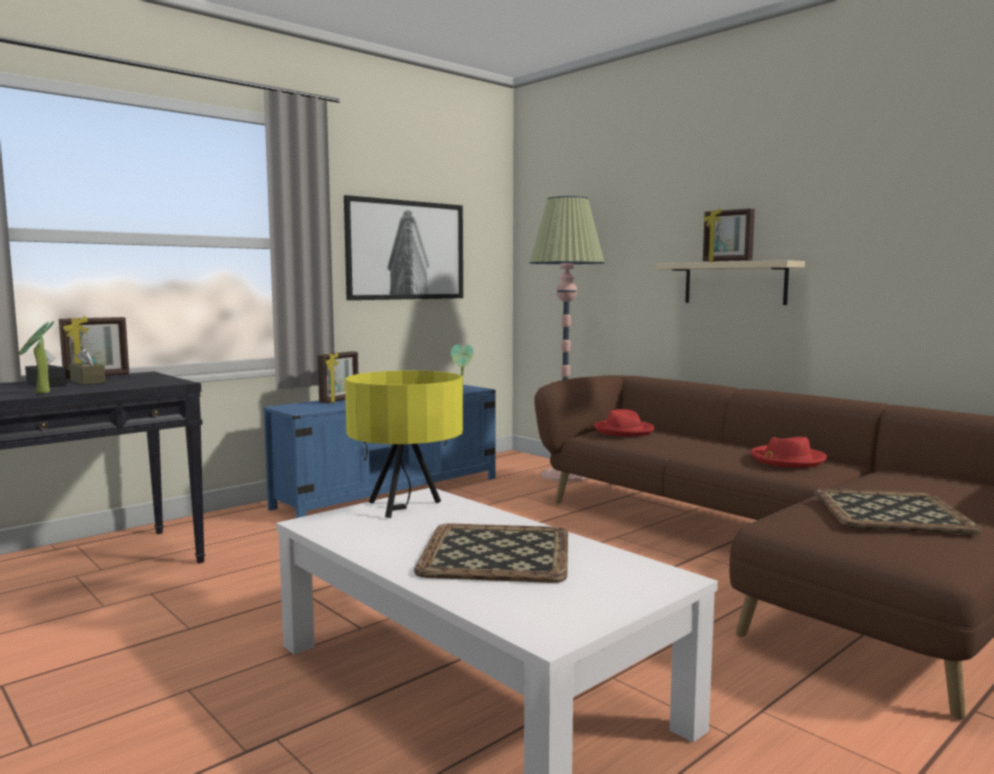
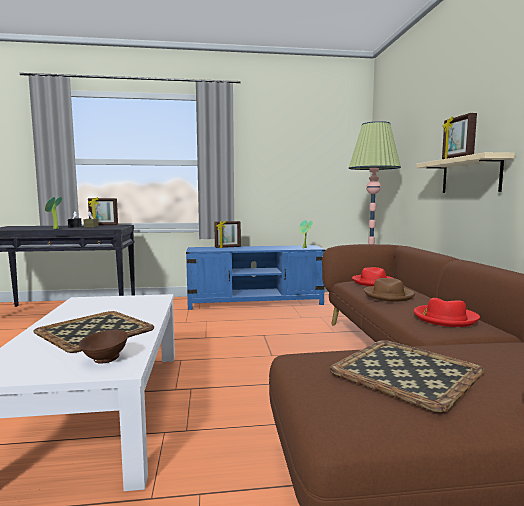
camera: 35 degrees right, 0 degrees up
picture [344,195,463,300] -> none
yellow table lamp [345,371,463,518] -> none
none -> brown bowl [79,330,128,364]
none -> brown hat [364,278,415,302]

